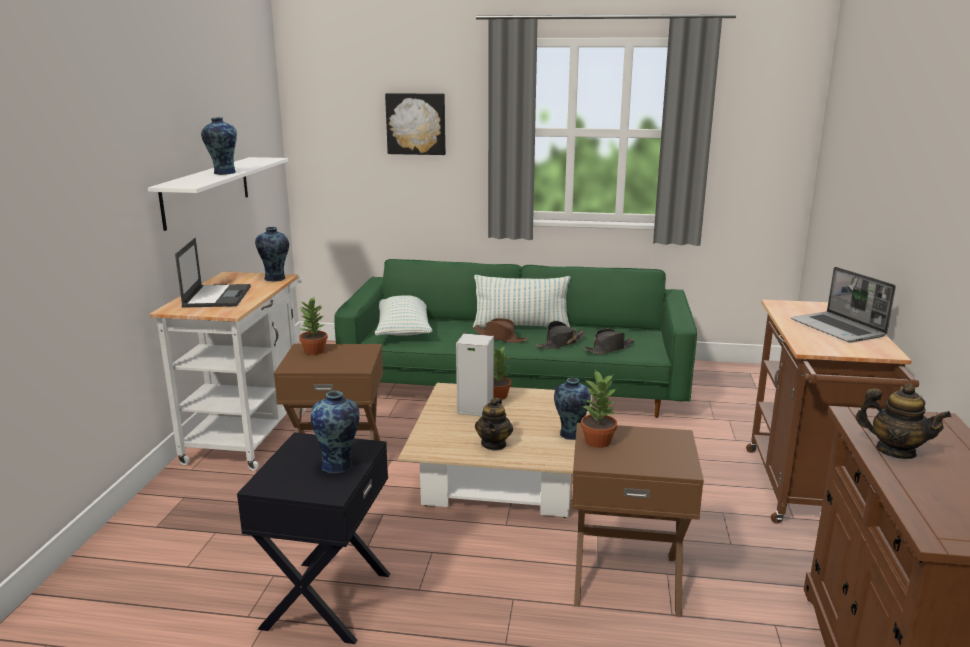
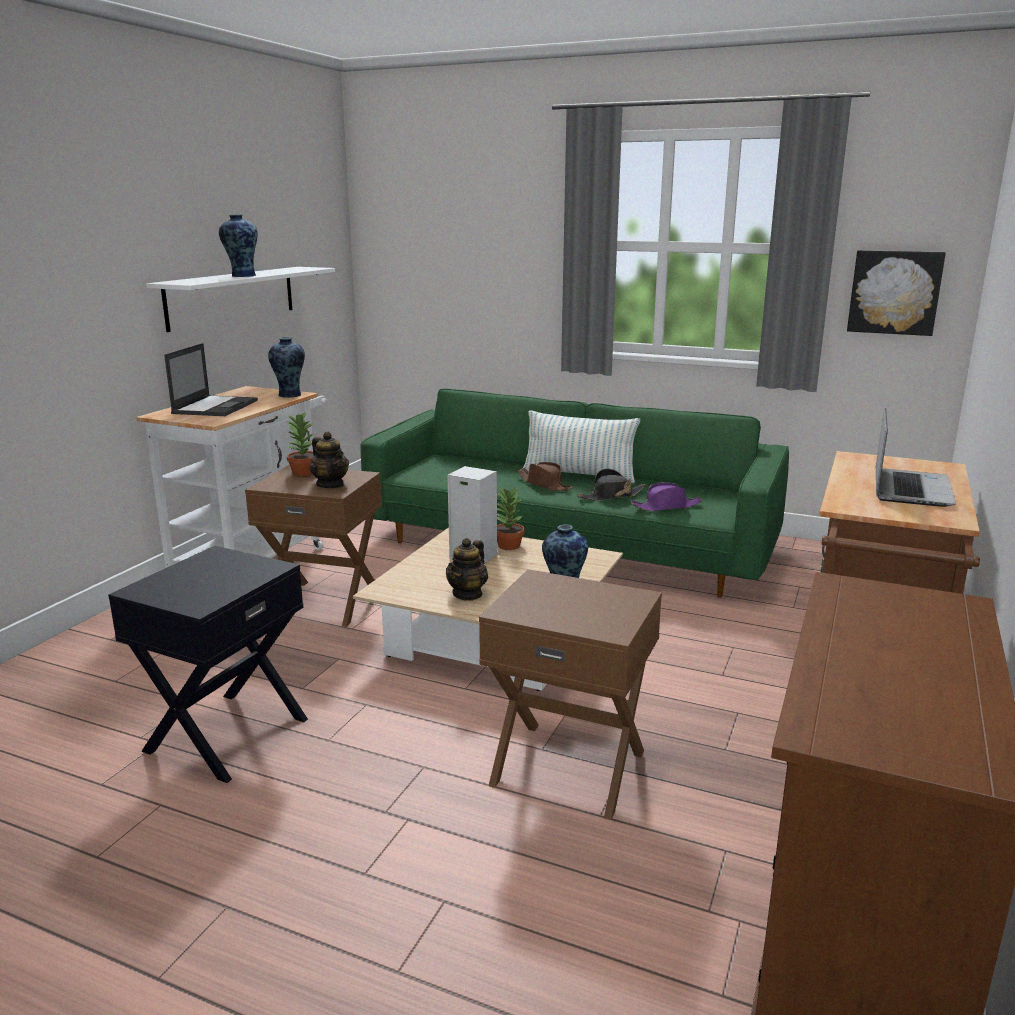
camera: 15 degrees right, 0 degrees up
vase [311,391,359,474] -> none
pillow [375,295,433,336] -> none
picture [385,93,446,155] -> picture moved to [847,250,946,336]
potted plant [581,369,617,448] -> none
black hat [584,329,635,354] -> purple hat [630,482,702,511]
laptop [791,267,896,343] -> laptop turned 150 degrees counterclockwise [876,408,956,507]
teapot [856,383,952,459] -> teapot moved to [309,431,349,488]

